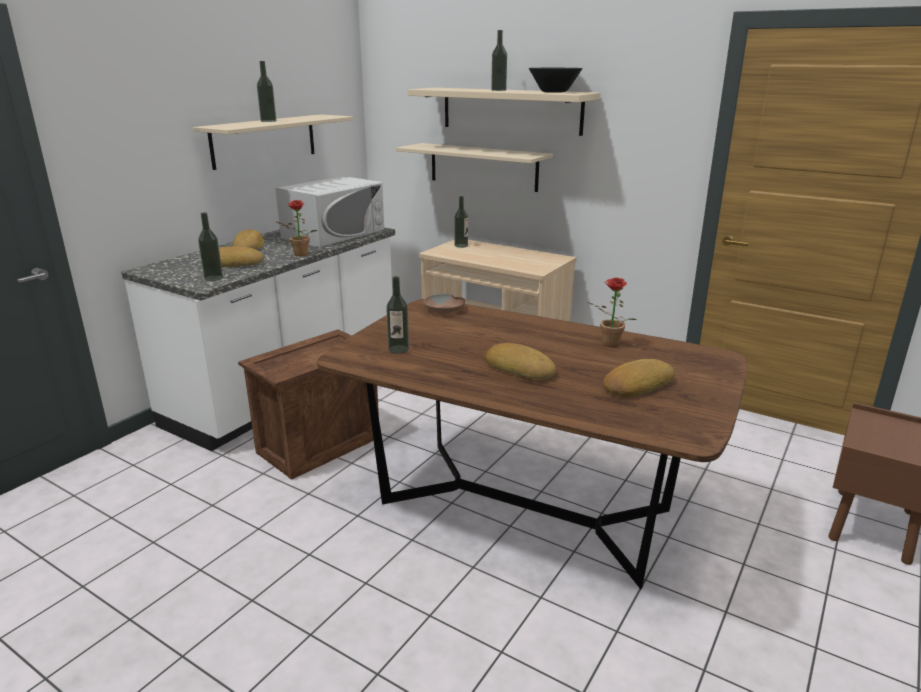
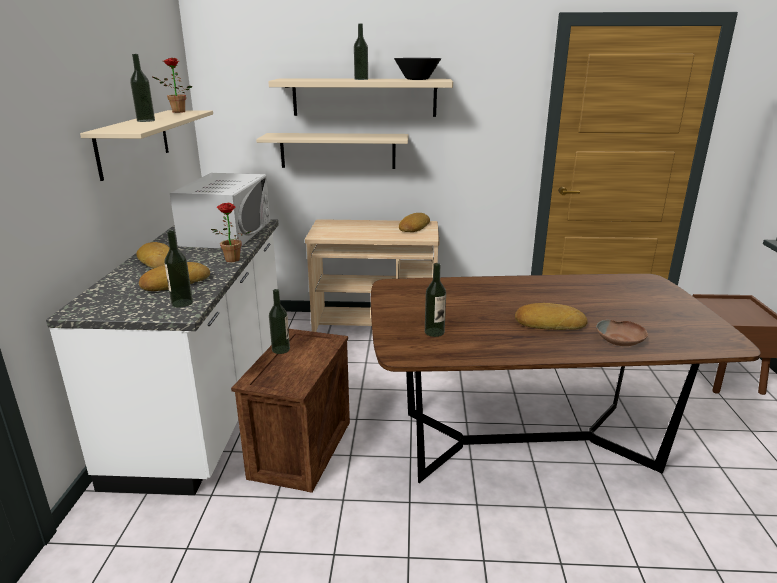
camera: 30 degrees left, 0 degrees up
brown bowl [424,294,466,314] -> brown bowl moved to [596,319,648,346]
bottle [454,196,468,248] -> bottle moved to [269,289,290,354]
potted plant [588,278,637,347] -> potted plant moved to [153,58,192,113]
bread [603,359,675,397] -> bread moved to [399,213,430,232]

